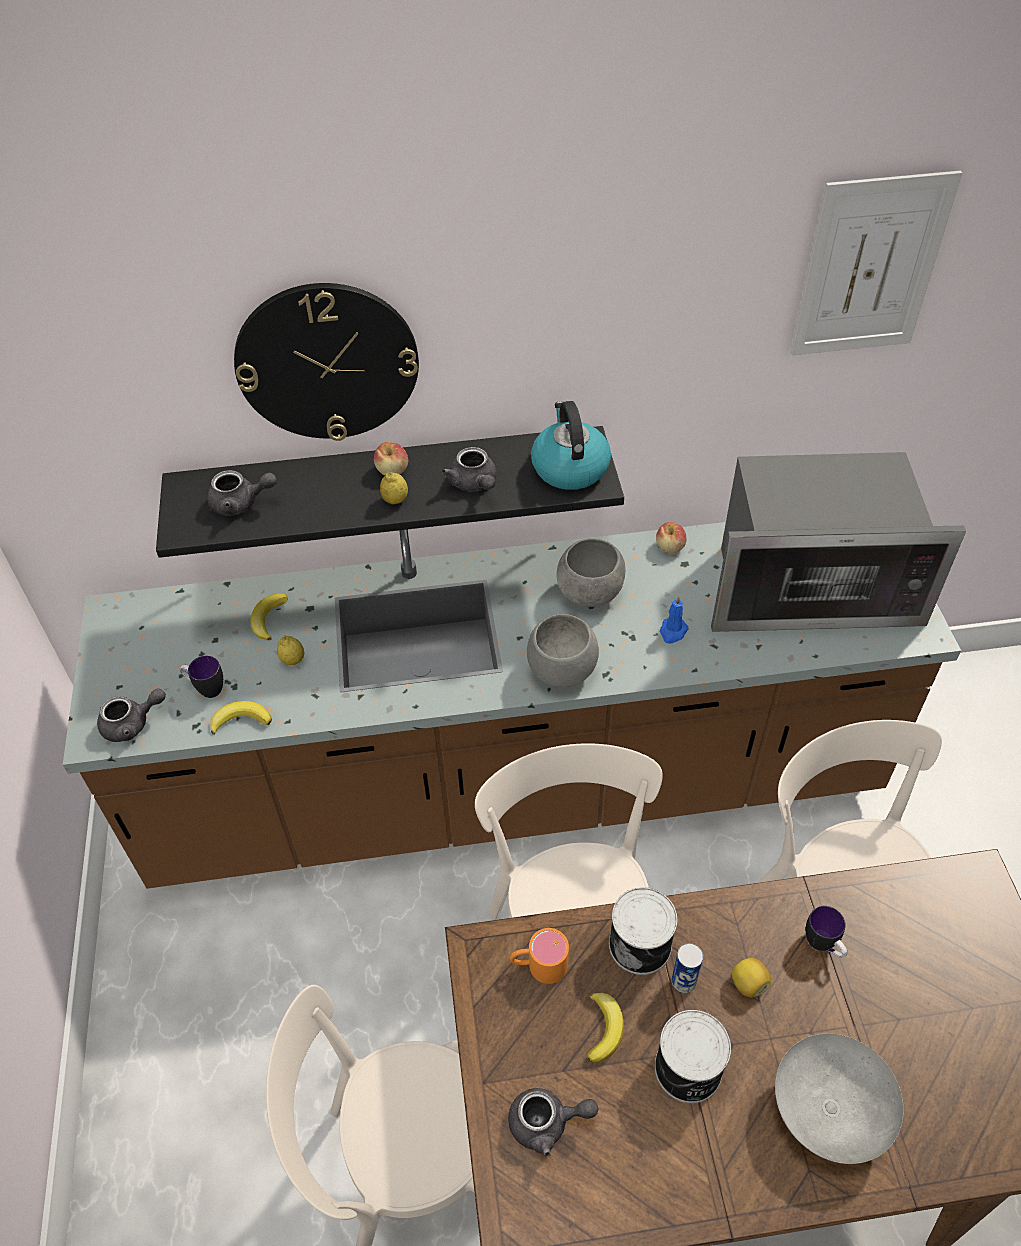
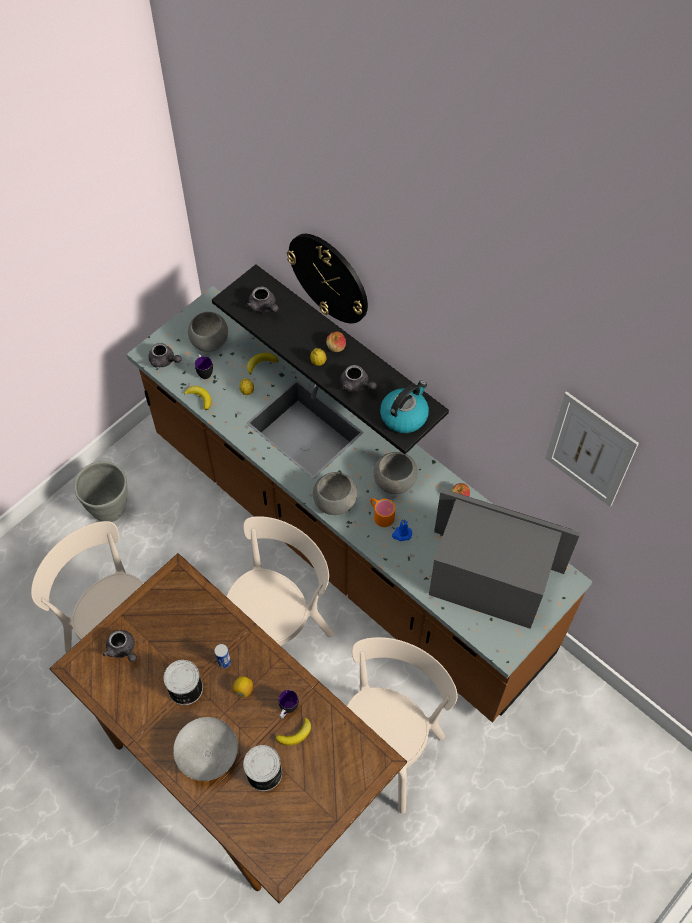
camera: 50 degrees right, 10 degrees up
grey teapot [442,447,497,492] -> grey teapot turned 75 degrees counterclockwise [340,365,377,392]
orange mug [510,928,569,984] -> orange mug moved to [370,498,395,527]
banana [587,993,624,1063] -> banana moved to [276,718,311,746]
can [609,887,677,975] -> can moved to [243,745,282,791]
microwave [711,452,966,632] -> microwave turned 150 degrees clockwise [429,488,580,629]
none -> grey planter [74,461,128,522]
none -> grey bowl [188,312,228,352]

